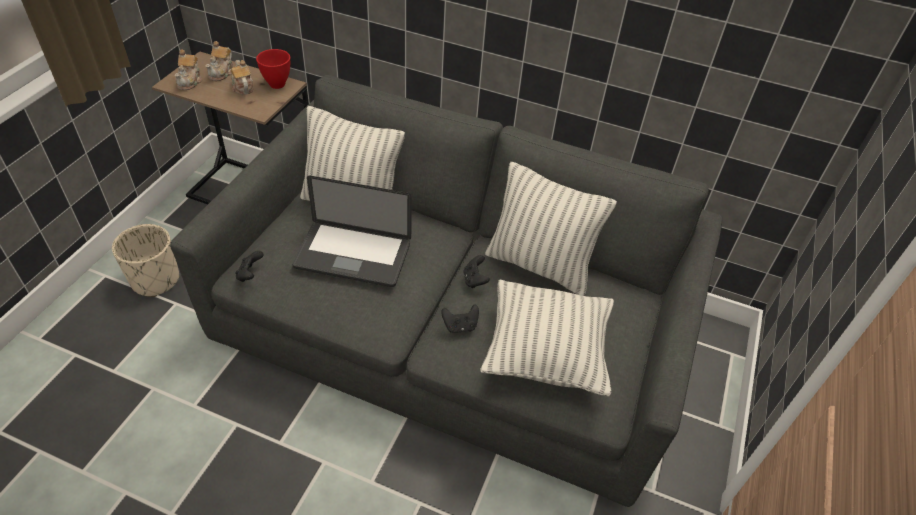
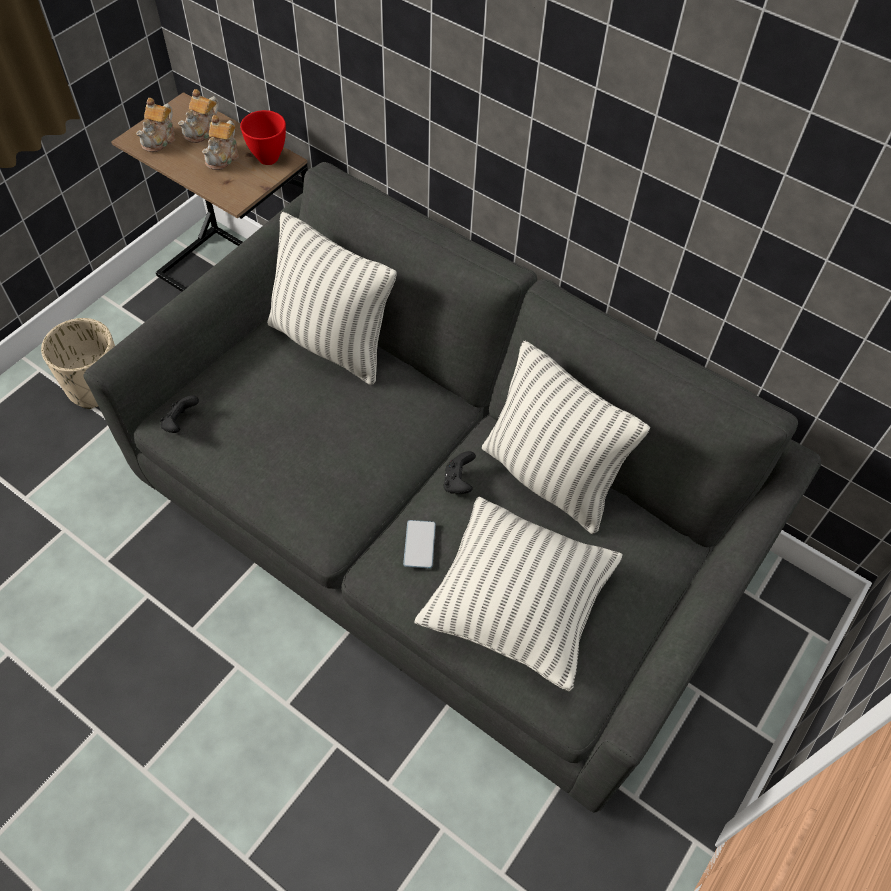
camera: 15 degrees right, 10 degrees up
teapot [231,60,254,95] -> teapot turned 150 degrees counterclockwise [202,115,239,170]
laptop [292,175,412,287] -> none
black game controller [441,304,479,333] -> phone [403,520,436,569]

